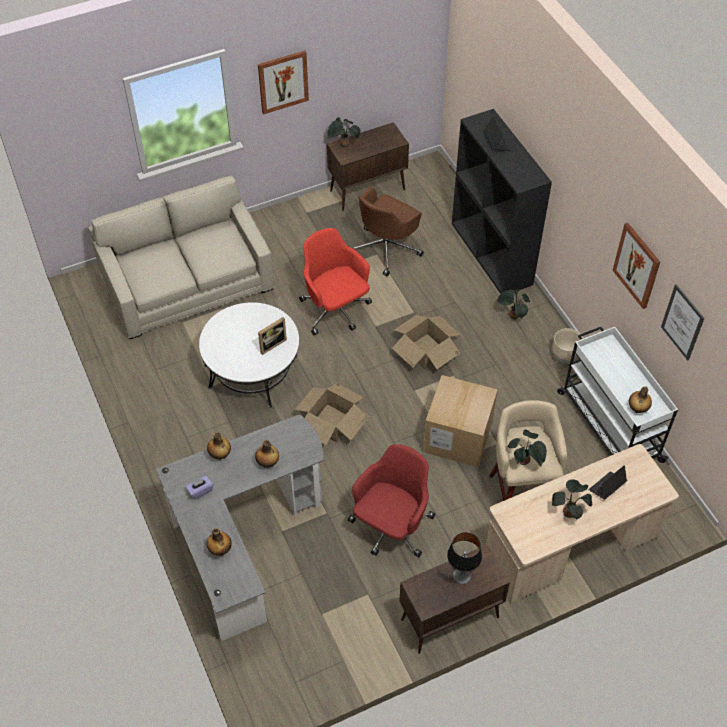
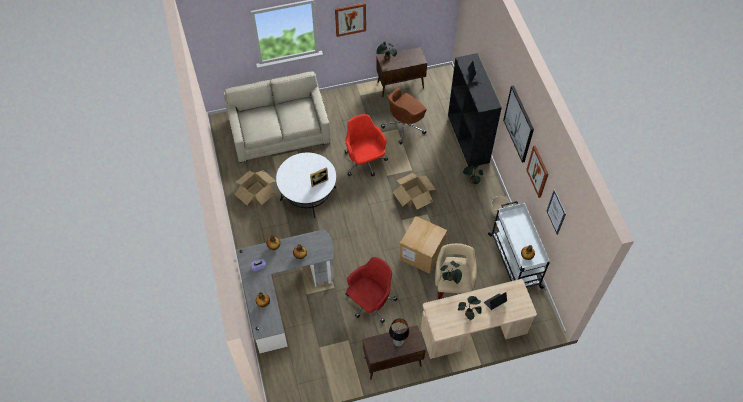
camera: 10 degrees right, 5 degrees up
cardboard box [294,383,369,445] -> cardboard box moved to [234,170,276,205]
none -> picture [503,85,534,163]

